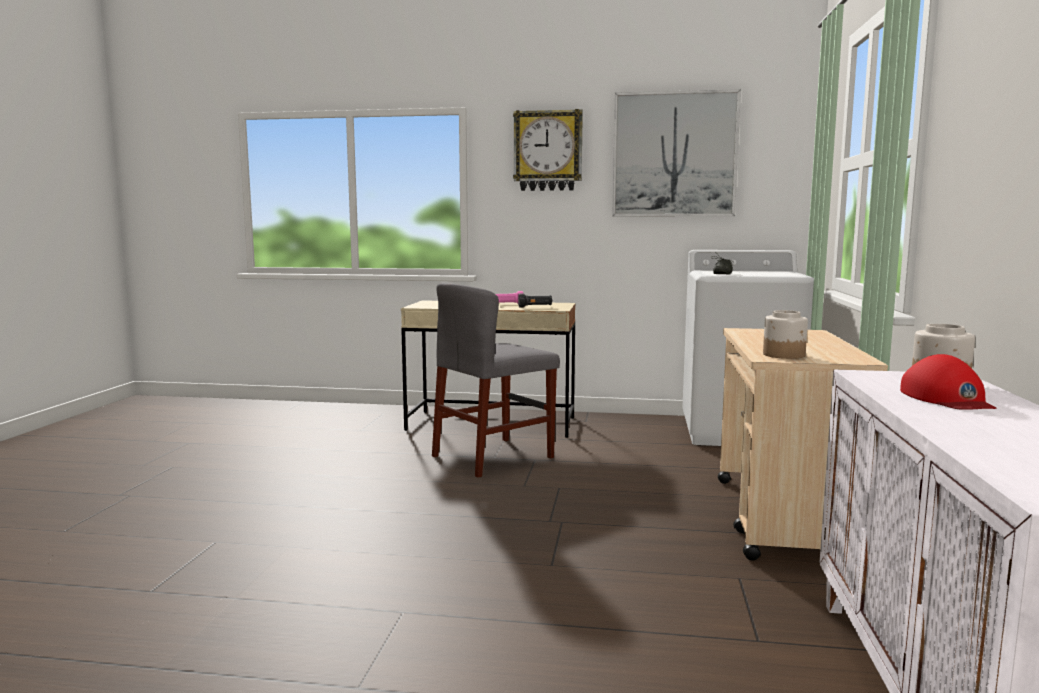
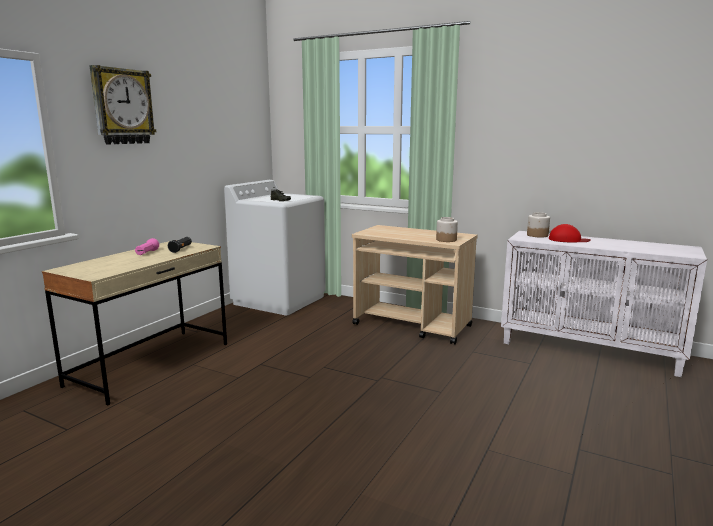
camera: 70 degrees left, 5 degrees up
grey chair [432,282,560,478] -> none
picture [612,89,741,216] -> none

